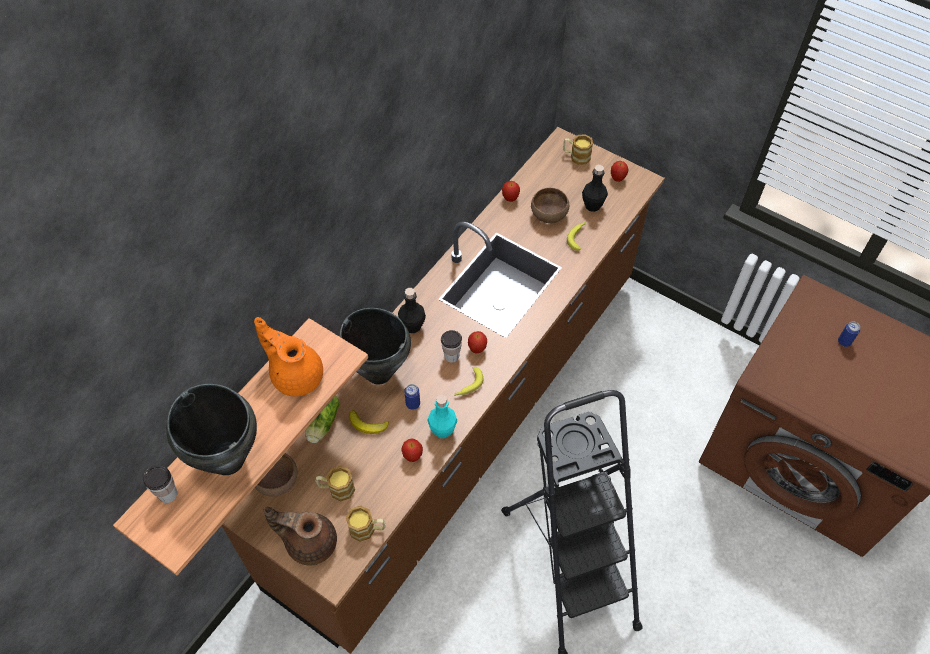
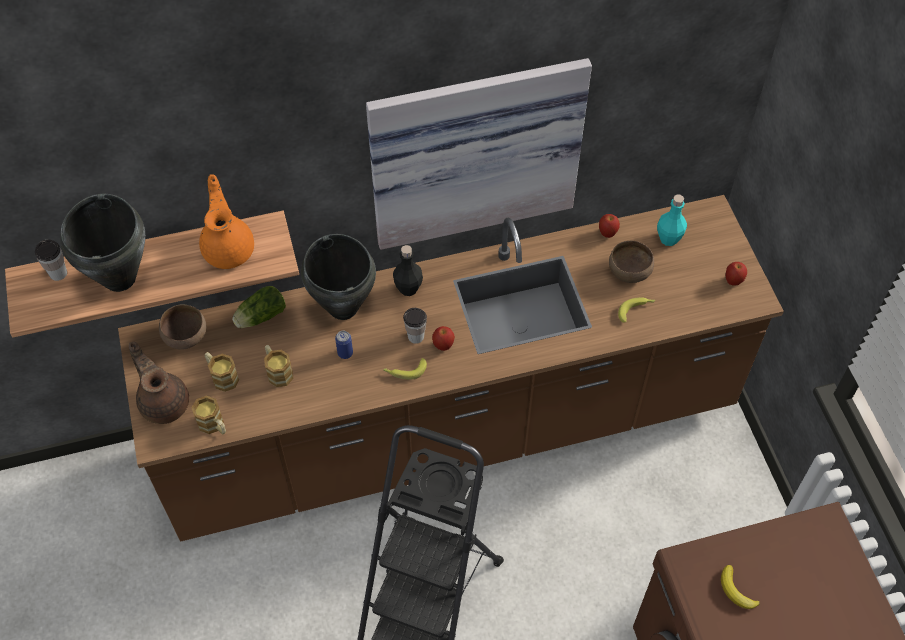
camera: 40 degrees right, 0 degrees up
banana [349,410,389,434] -> banana moved to [721,565,760,609]
apple [401,439,423,462] -> none
turquoise bottle [427,395,457,438] -> turquoise bottle moved to [657,195,687,246]
mug [563,134,593,165] -> mug moved to [264,345,293,387]
black bottle [582,165,608,212] -> none
can [838,321,860,347] -> none
none -> picture [366,58,592,250]

